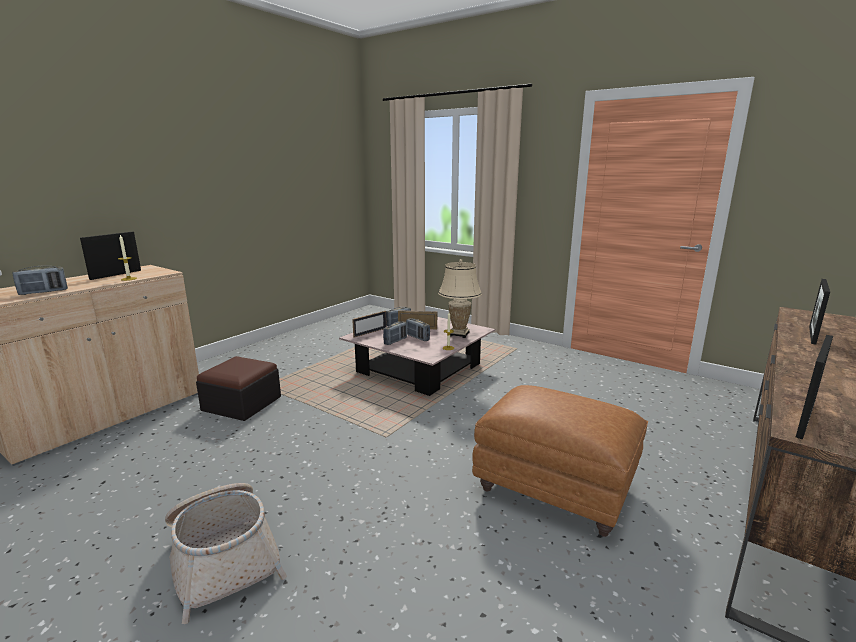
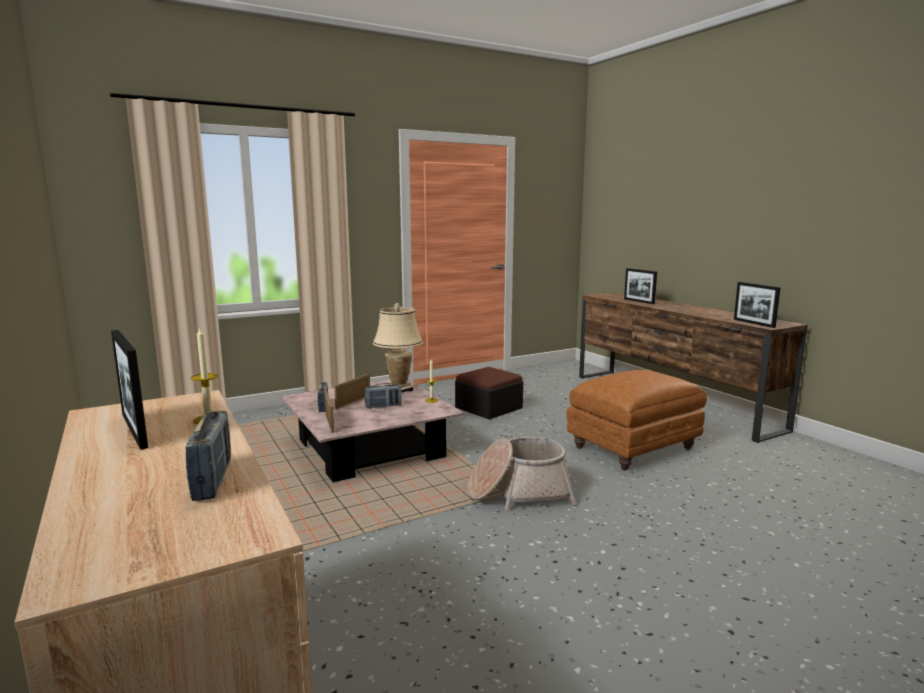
camera: 65 degrees left, 5 degrees down
basket [165,483,287,624] -> basket moved to [468,437,577,510]
ottoman [196,356,281,421] -> ottoman moved to [455,367,523,420]
radio [383,321,407,345] -> none

